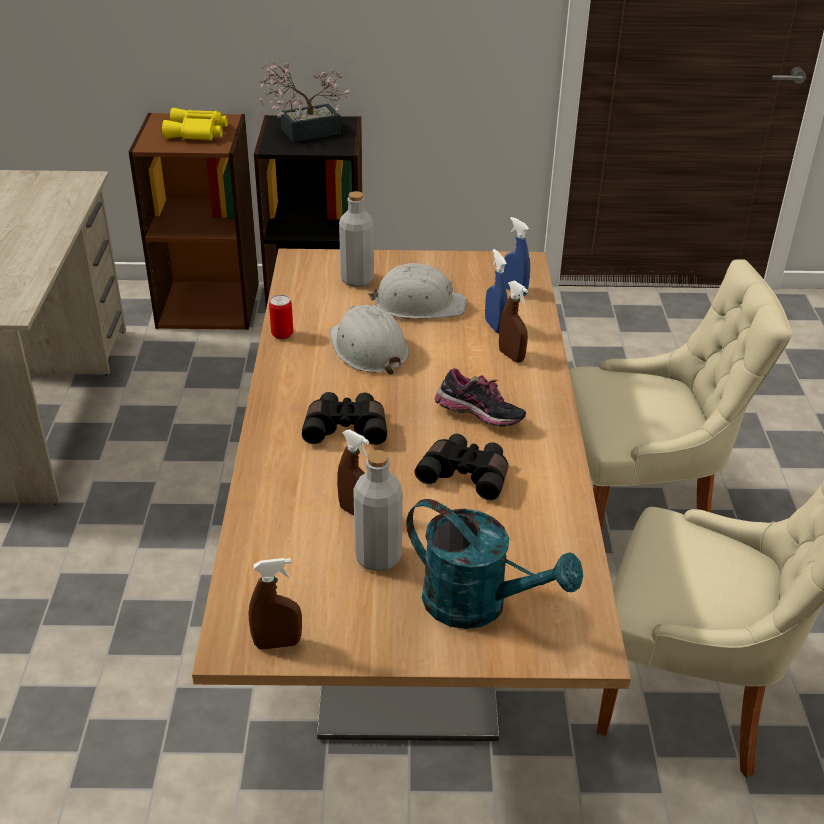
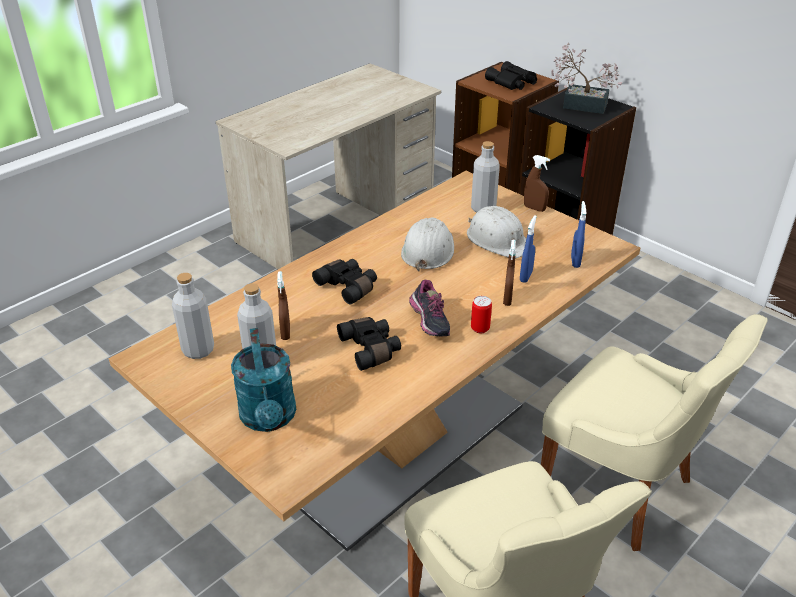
camera: 45 degrees right, 0 degrees up
yellow binoculars [162,108,228,141] -> black binoculars [485,61,537,90]
brown spray bottle [249,558,302,650] -> brown spray bottle moved to [524,155,550,212]
can [269,295,293,339] -> can moved to [471,296,492,333]
none -> grey bottle [172,273,214,359]

